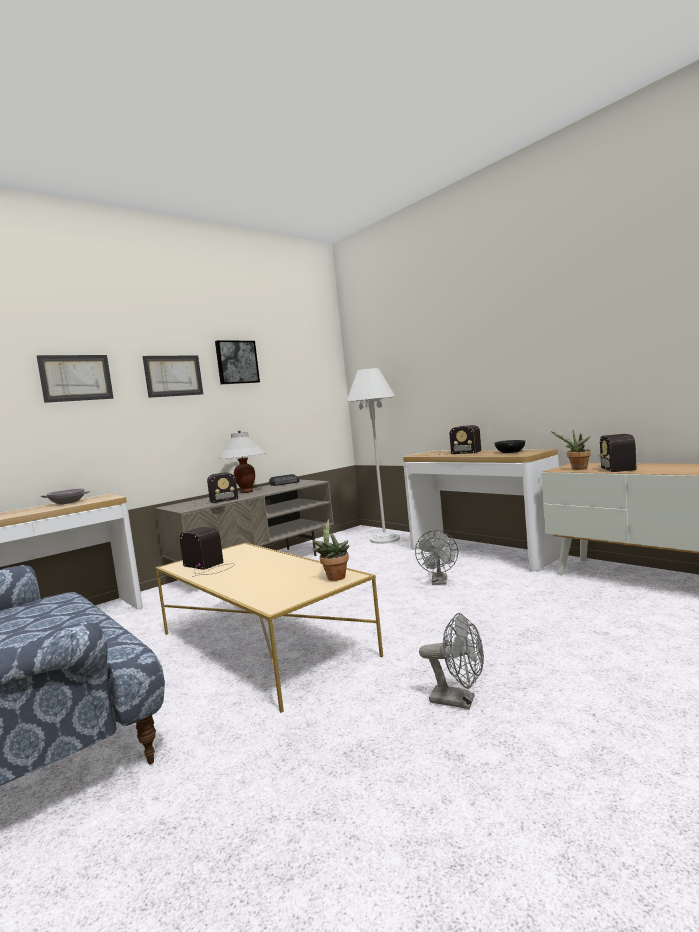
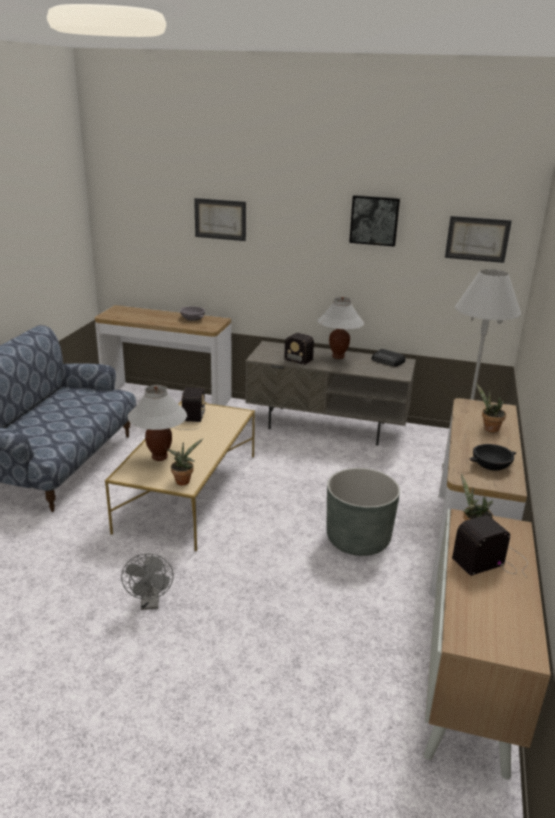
camera: 55 degrees right, 20 degrees up
picture [143,355,203,398] -> picture moved to [445,216,512,263]
grey fan [415,530,458,585] -> grey planter [327,468,400,556]
radio [440,425,481,455] -> potted plant [476,383,506,432]
none -> white table lamp [127,385,187,461]

